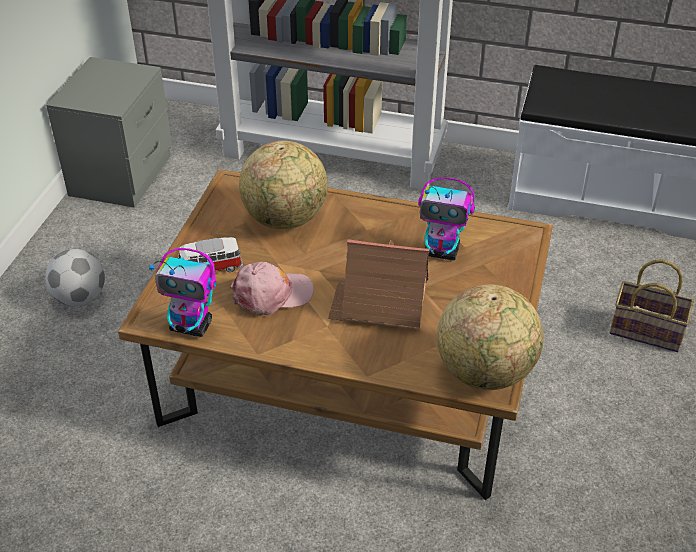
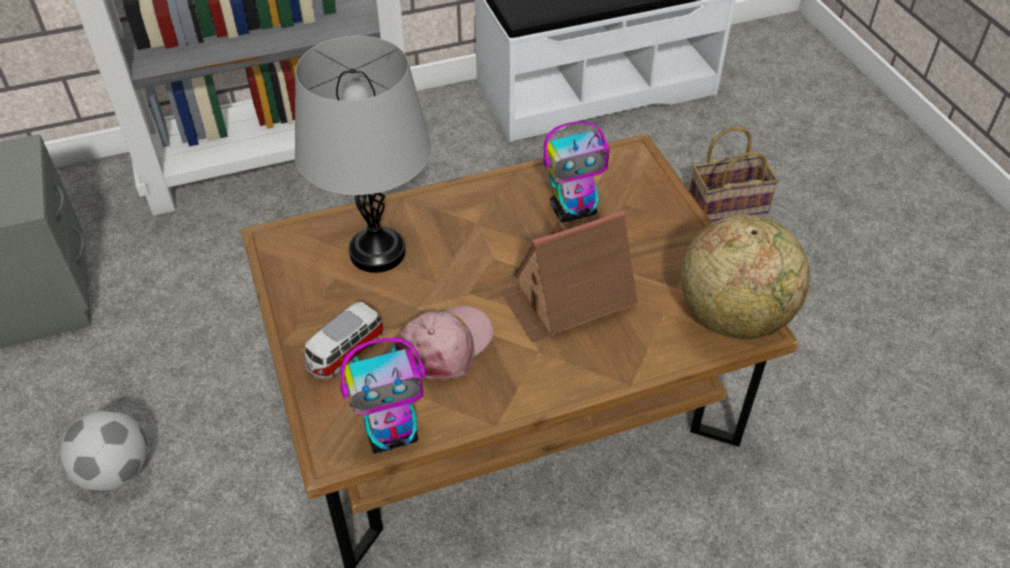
camera: 35 degrees left, 5 degrees up
globe [239,141,328,229] -> grey table lamp [295,36,432,273]

